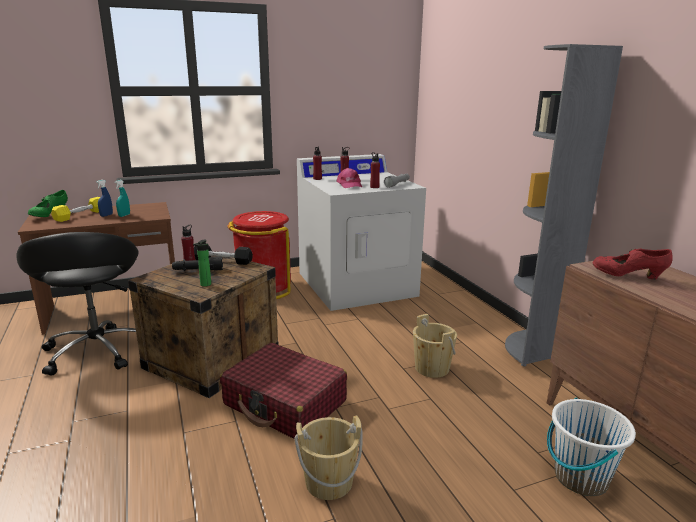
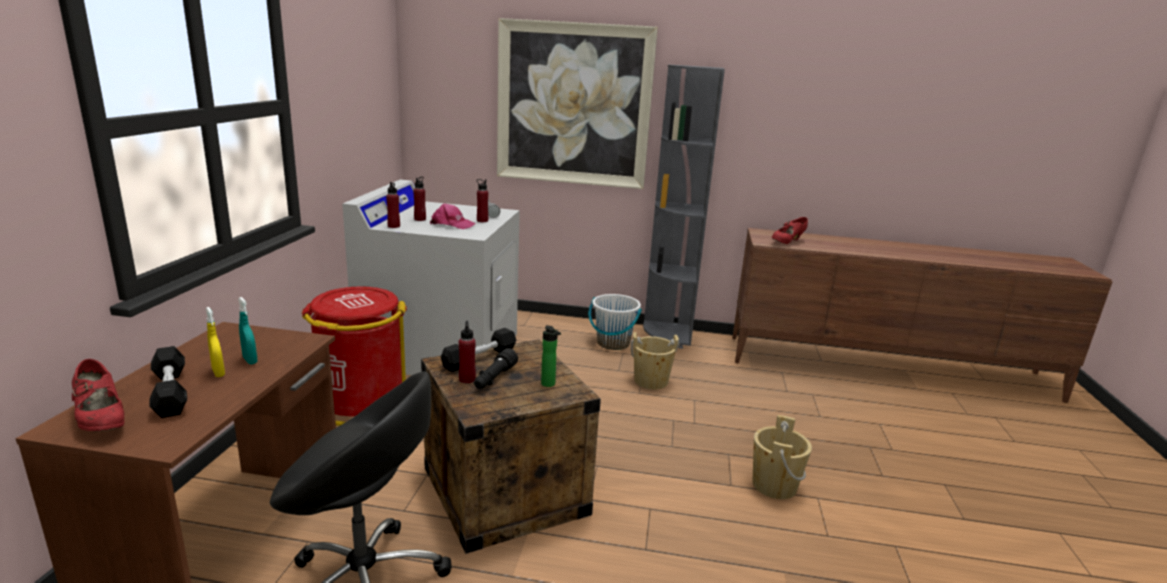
camera: 60 degrees left, 0 degrees up
green shoe [28,190,68,217] -> red shoe [72,359,124,431]
yellow dumbbell [51,197,100,222] -> black dumbbell [149,346,187,418]
blue spray bottle [96,180,113,217] -> yellow spray bottle [206,307,225,377]
red suitcase [220,343,347,439] -> none
white bucket [547,398,636,496] -> white bucket moved to [589,294,642,350]
none -> picture [497,18,658,189]

